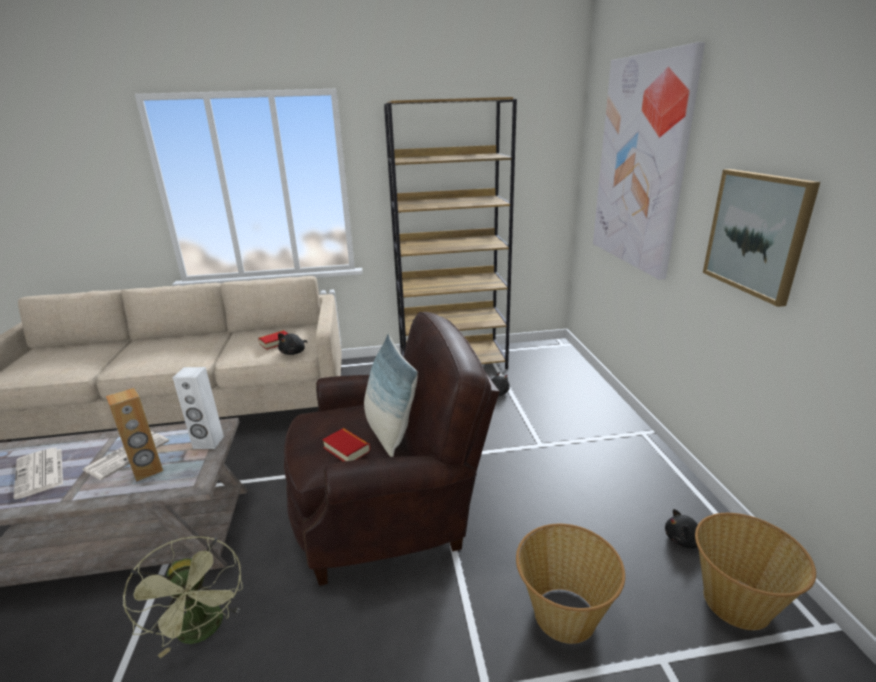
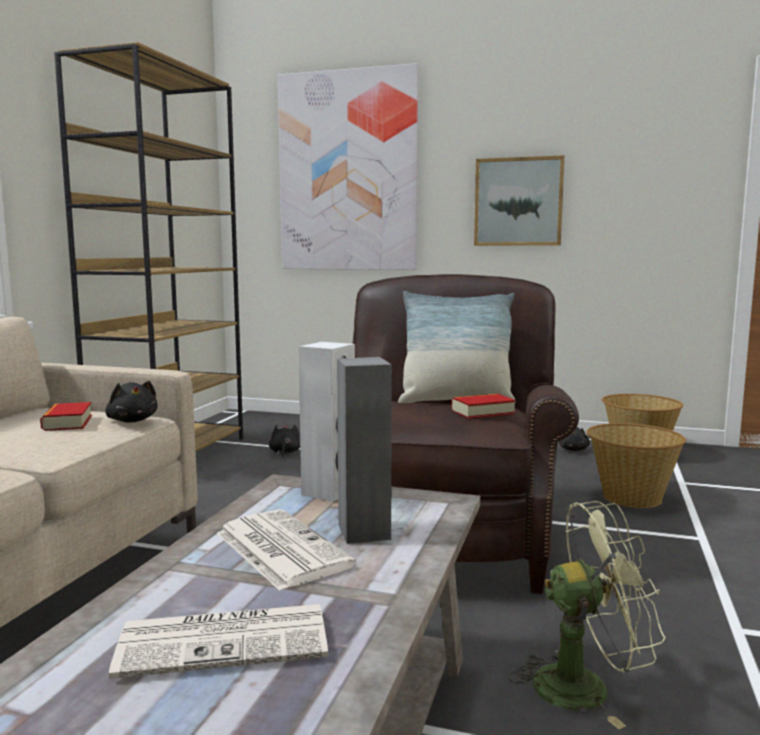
camera: 65 degrees left, 15 degrees down
brown speaker [106,388,163,482] -> grey speaker [337,357,392,544]

